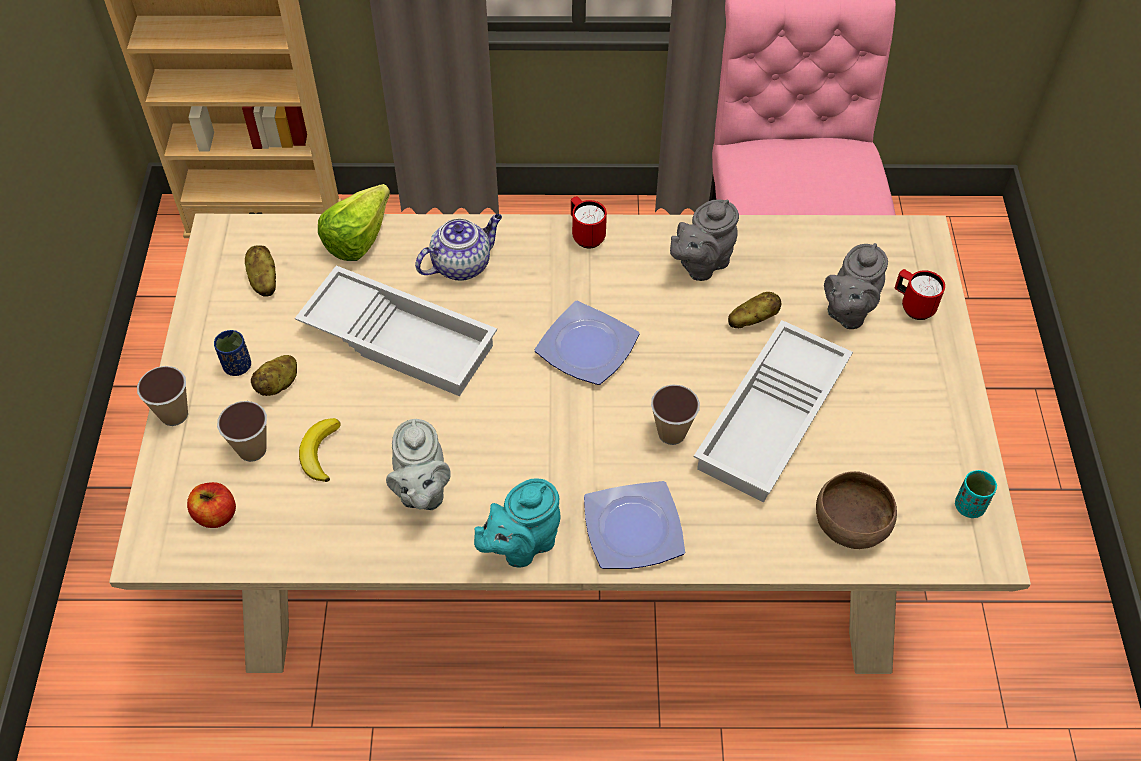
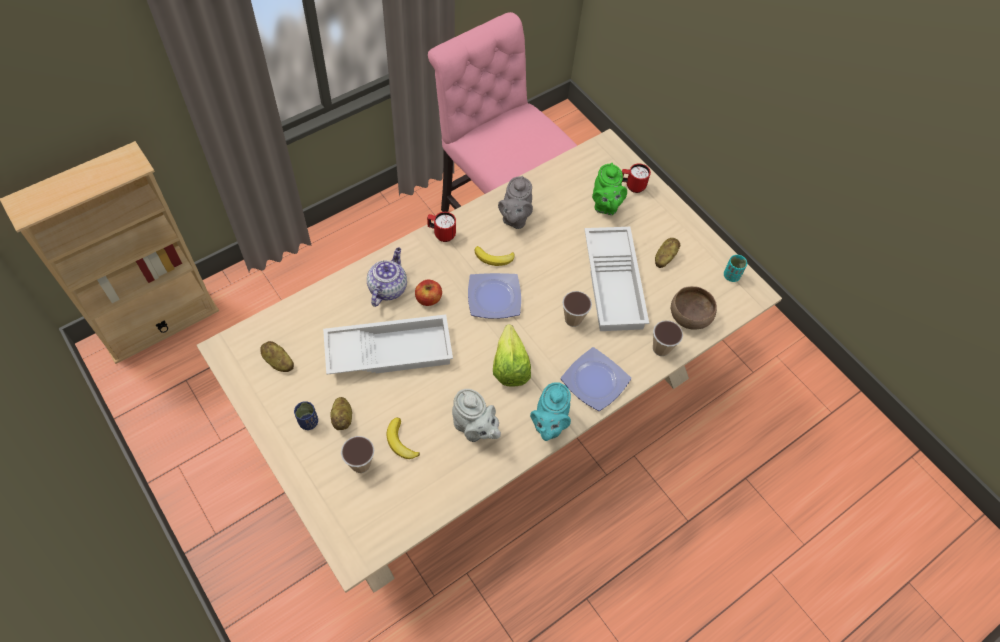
camera: 40 degrees left, 5 degrees up
cup [137,366,188,426] -> cup moved to [653,321,683,356]
apple [187,482,236,528] -> apple moved to [415,280,442,306]
lettuce [318,184,390,261] -> lettuce moved to [493,324,531,387]
potato [728,292,781,328] -> potato moved to [655,238,680,268]
grey teapot [824,243,888,329] -> green teapot [592,163,627,215]
none -> banana [474,246,515,266]

